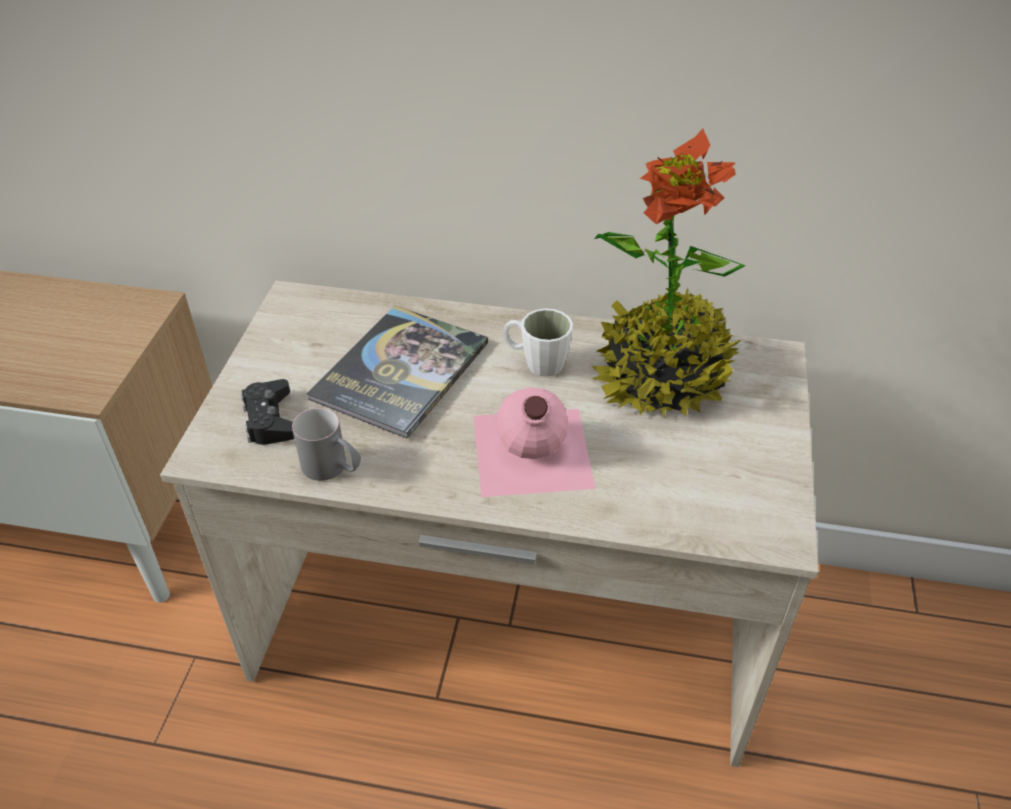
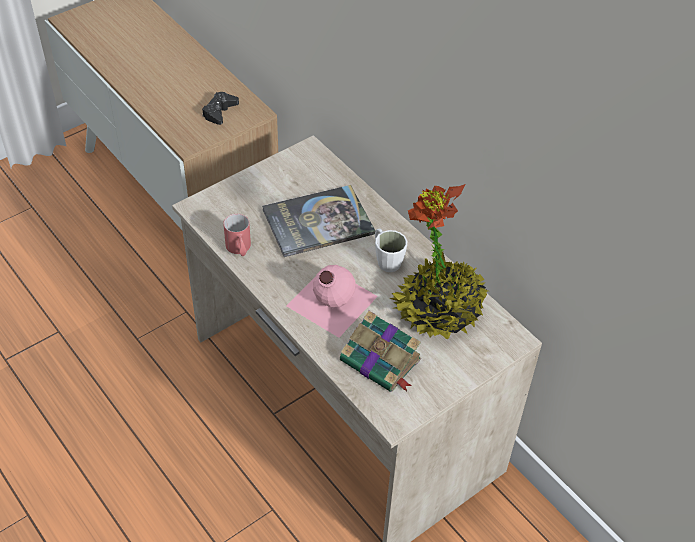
camera: 40 degrees right, 5 degrees up
black game controller [241,379,294,445] -> black game controller moved to [202,92,239,125]
grey mug [292,408,361,481] -> red mug [223,214,251,256]
none -> book [340,311,421,392]

